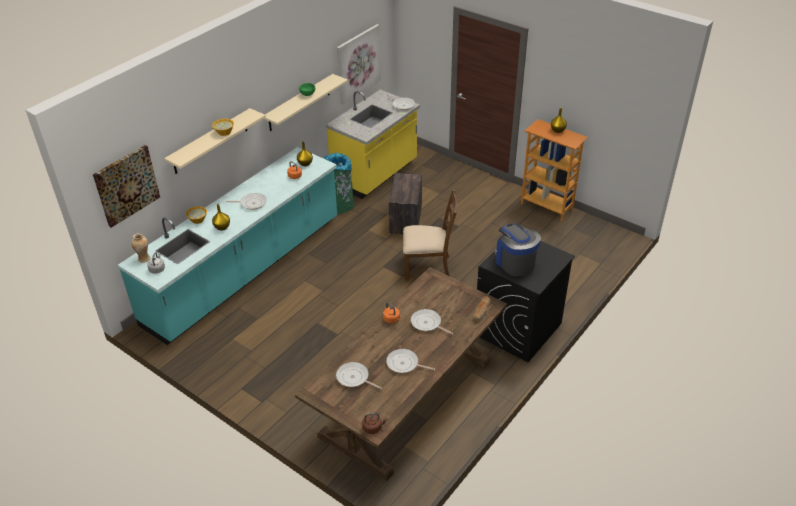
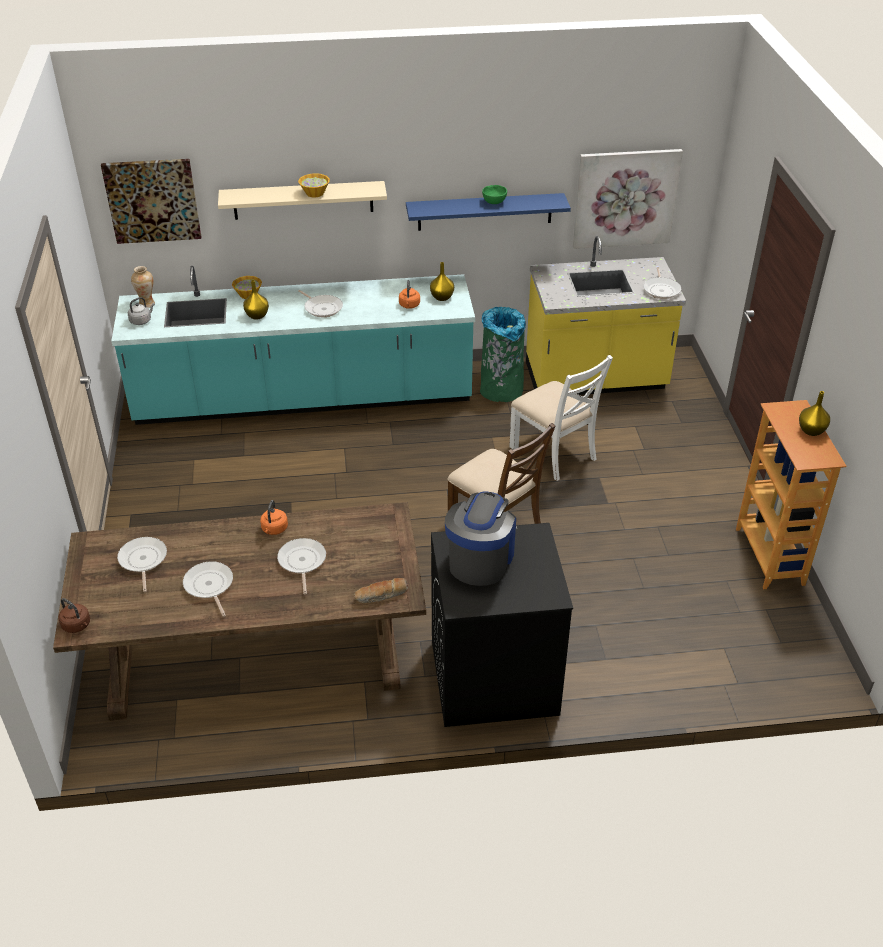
camera: 45 degrees right, 0 degrees up
beige shelf [264,74,348,131] -> blue shelf [406,193,571,231]
crate [389,173,422,234] -> white chair [509,355,613,481]

